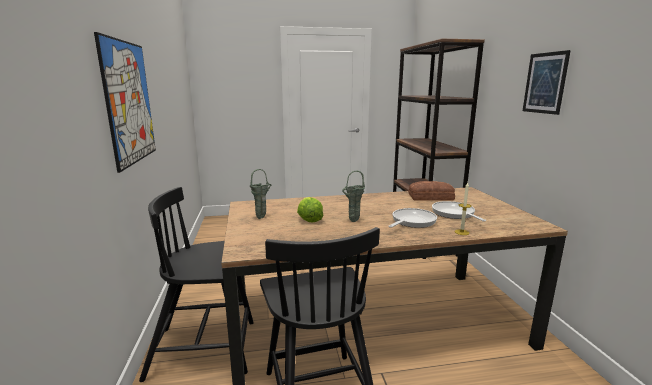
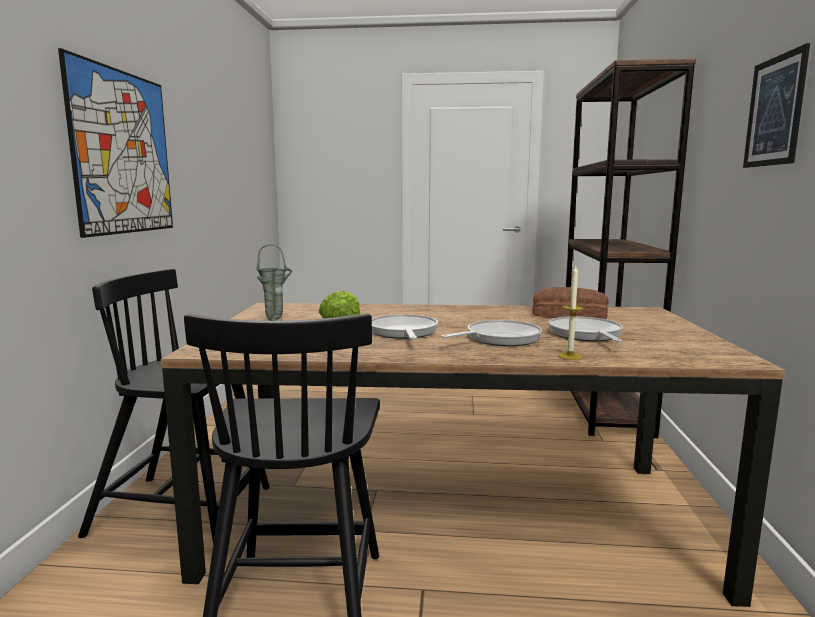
camera: 15 degrees right, 5 degrees down
green vase [342,171,365,222] -> frying pan [372,314,438,339]

